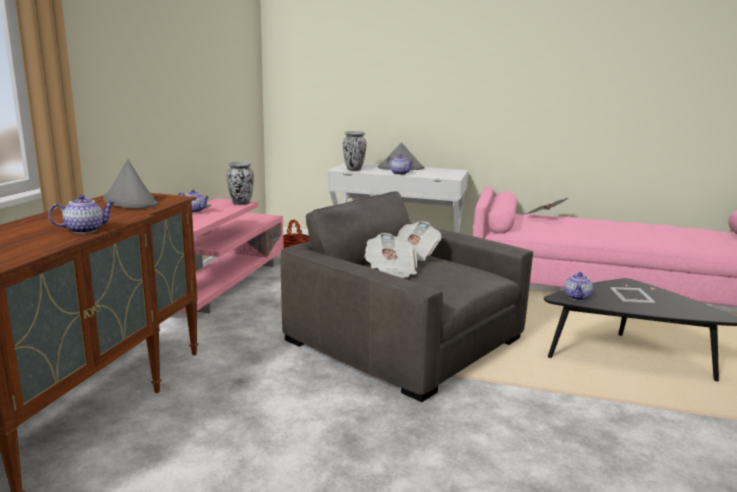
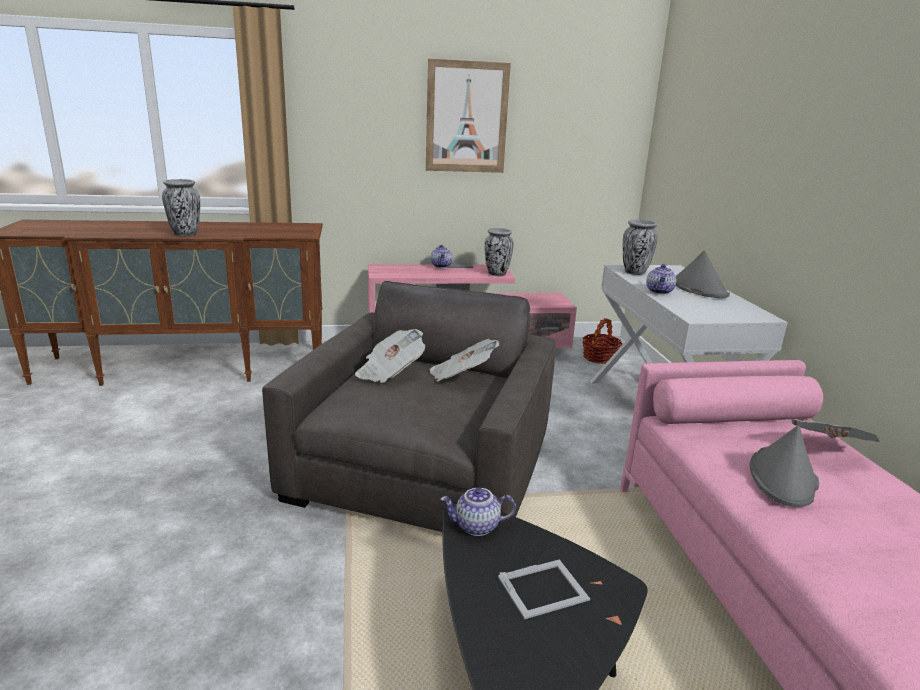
camera: 65 degrees right, 5 degrees up
teapot [48,195,115,234] -> vase [162,179,200,236]
grey hat [103,160,158,209] -> grey hat moved to [750,425,819,507]
none -> picture [426,59,511,173]

